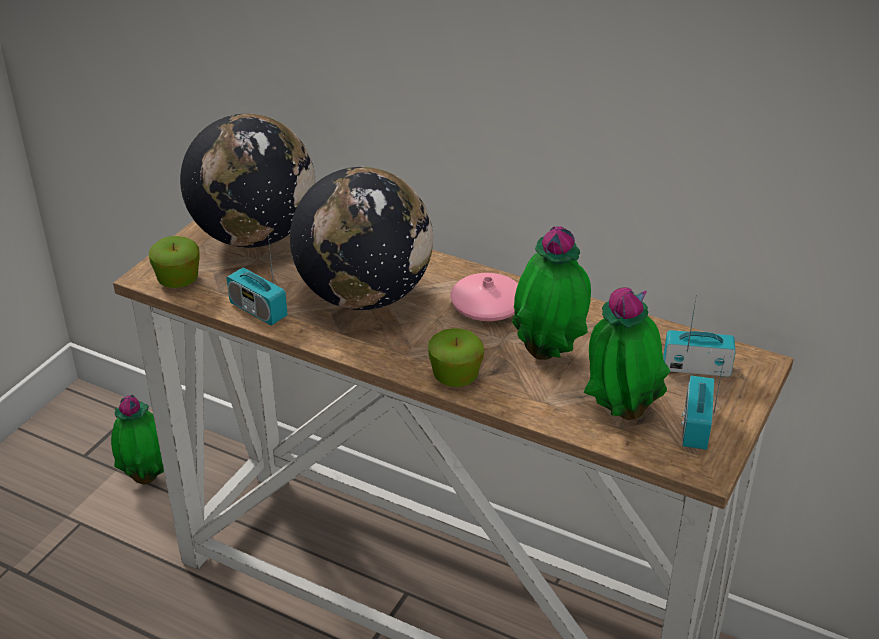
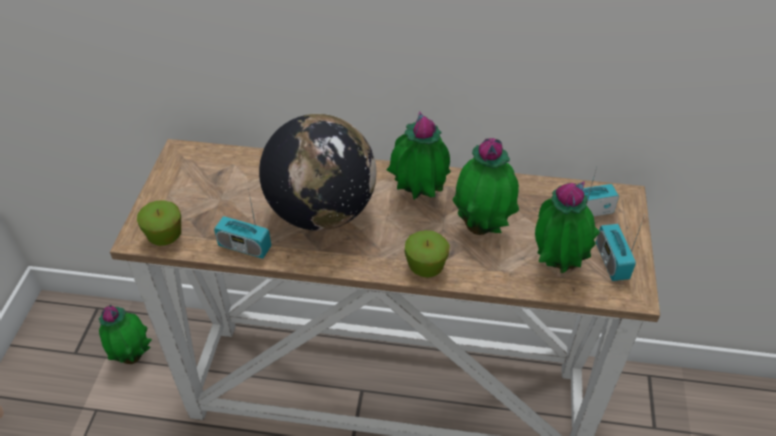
camera: 20 degrees left, 10 degrees up
globe [180,114,315,248] -> none
pink vase [451,273,518,321] -> potted plant [387,111,450,200]

